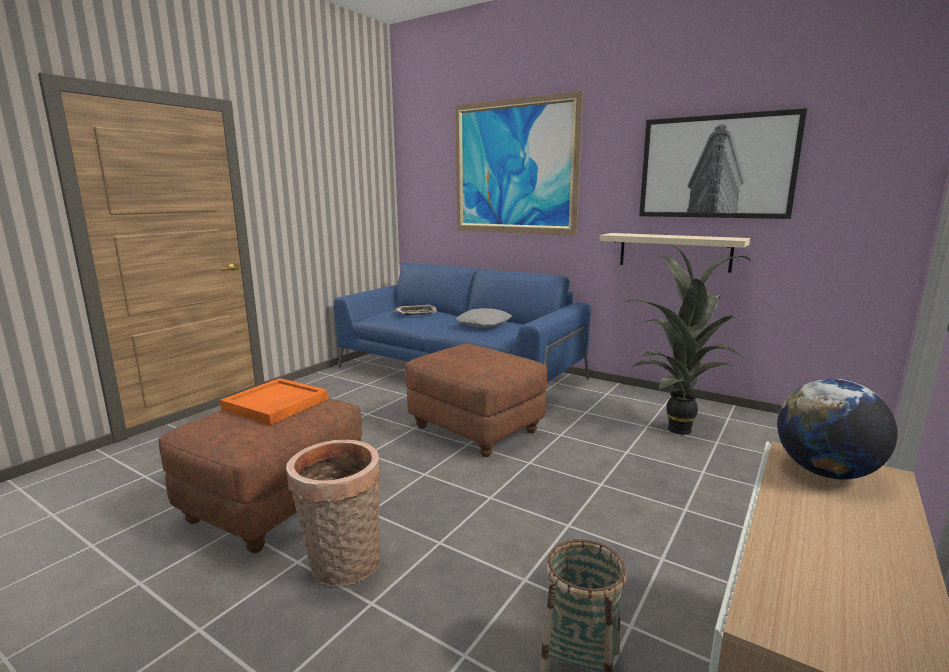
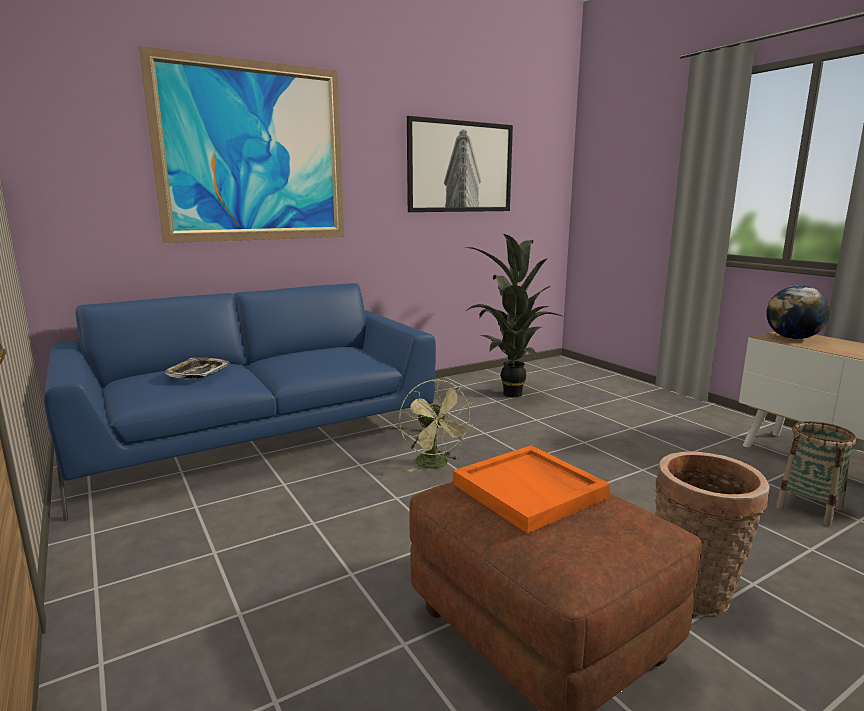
camera: 65 degrees left, 0 degrees up
brown ottoman [405,344,547,457] -> green fan [399,380,474,472]
grey pillow [456,308,512,327] -> none
beige shelf [600,233,750,273] -> none

